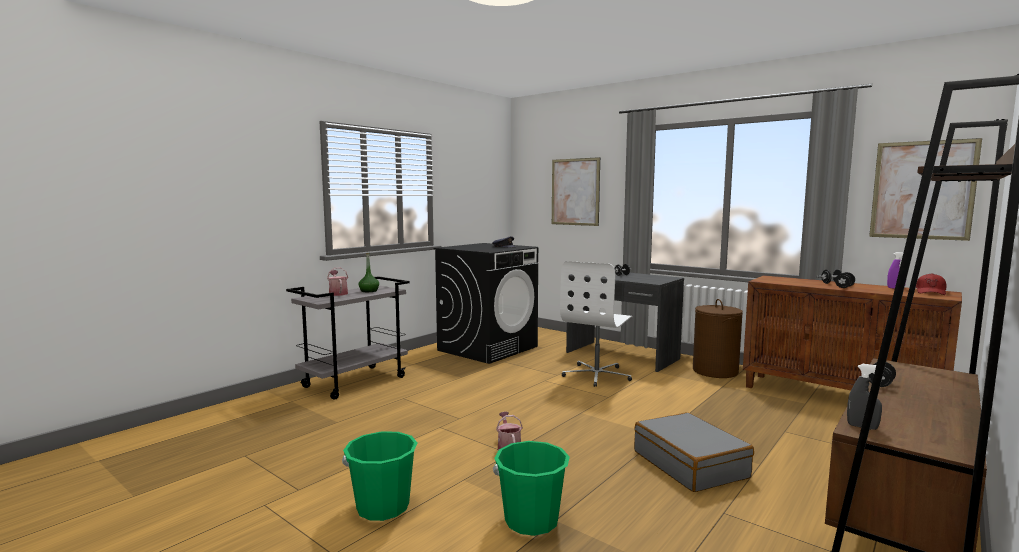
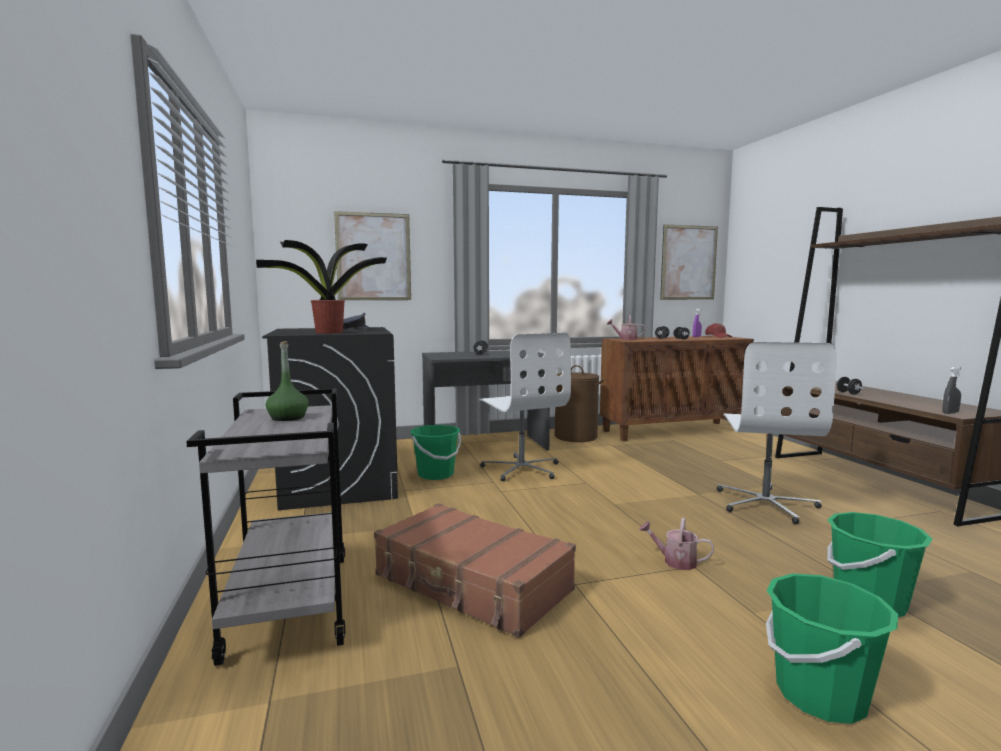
camera: 55 degrees left, 0 degrees up
watering can [327,267,348,296] -> watering can moved to [606,315,646,340]
grey suitcase [634,412,754,492] -> white office chair [717,342,837,524]
none -> potted plant [256,240,387,334]
none -> brown suitcase [374,503,576,638]
none -> green bucket [410,425,461,480]

